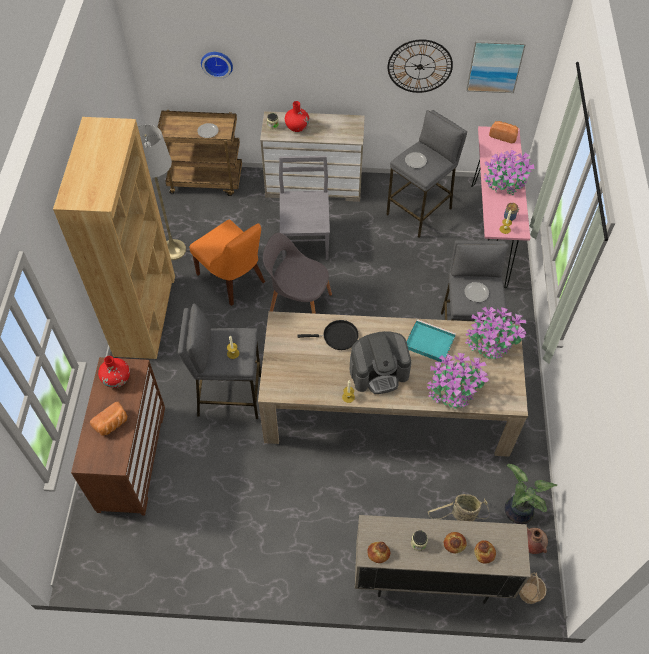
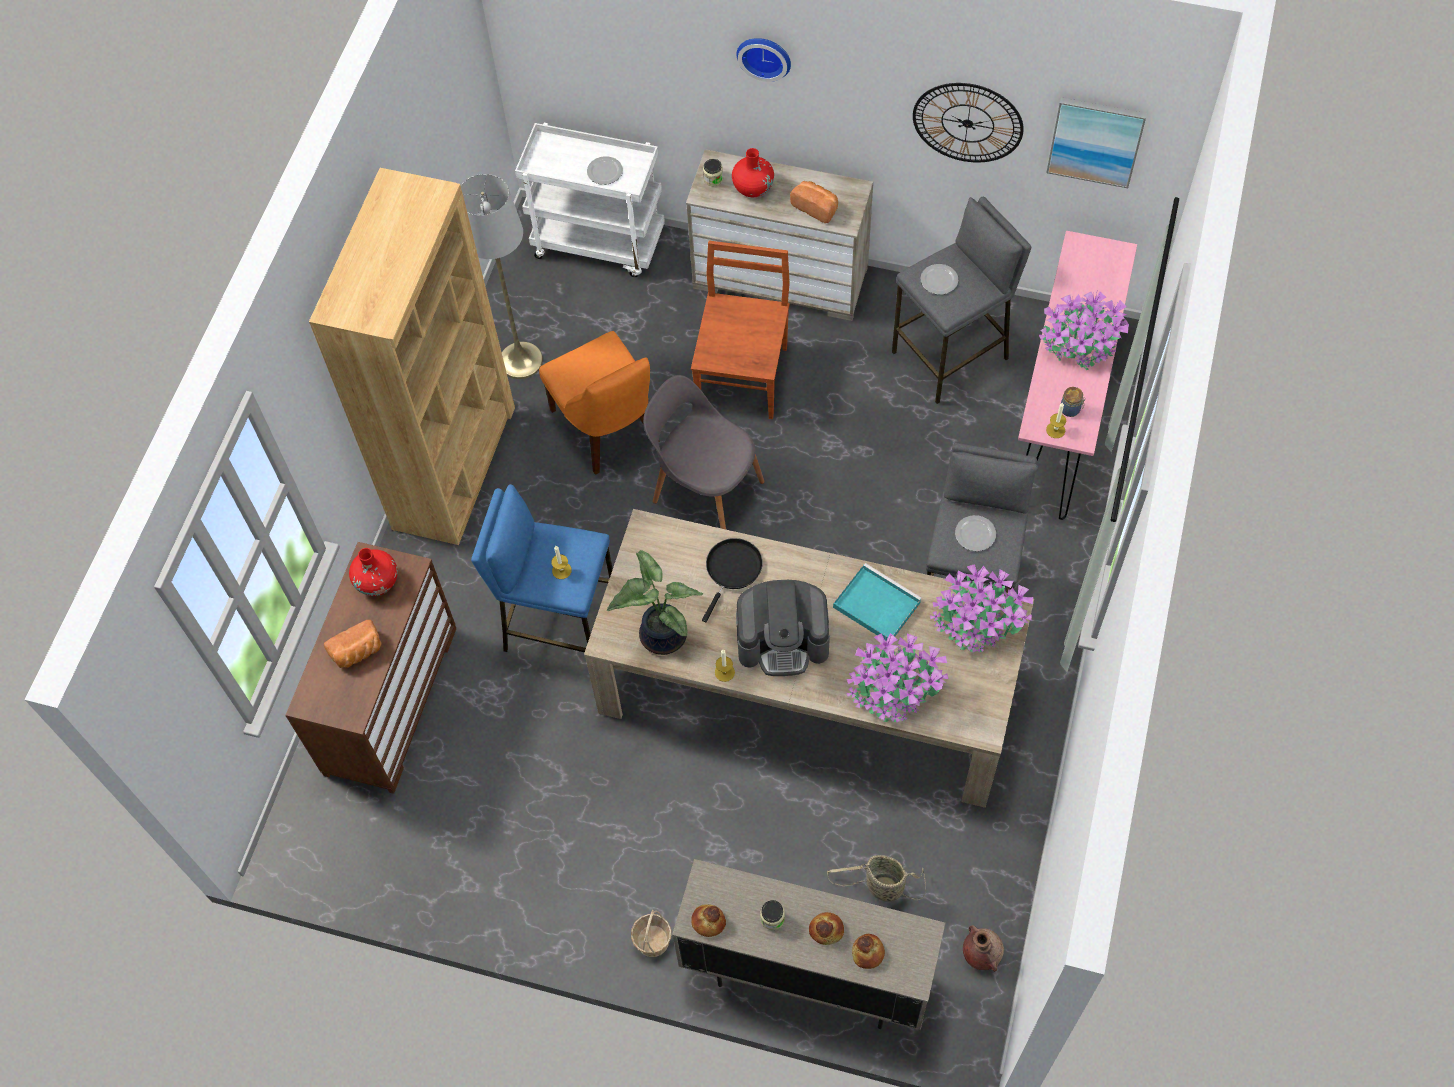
camera: 15 degrees right, 5 degrees up
brown cart [158,110,242,196] -> white cart [515,123,665,277]
grey stool [178,304,261,419] -> blue stool [471,484,613,652]
wall clock [201,52,233,79] -> wall clock moved to [736,38,791,82]
grey chair [279,156,330,260] -> brown chair [691,241,790,419]
black frying pan [298,320,359,350] -> black frying pan turned 75 degrees counterclockwise [702,538,763,622]
bread [489,121,518,143] -> bread moved to [790,181,838,223]
potted plant [505,464,557,524] -> potted plant moved to [607,550,703,655]
basket [519,572,546,604] -> basket moved to [631,910,672,957]

